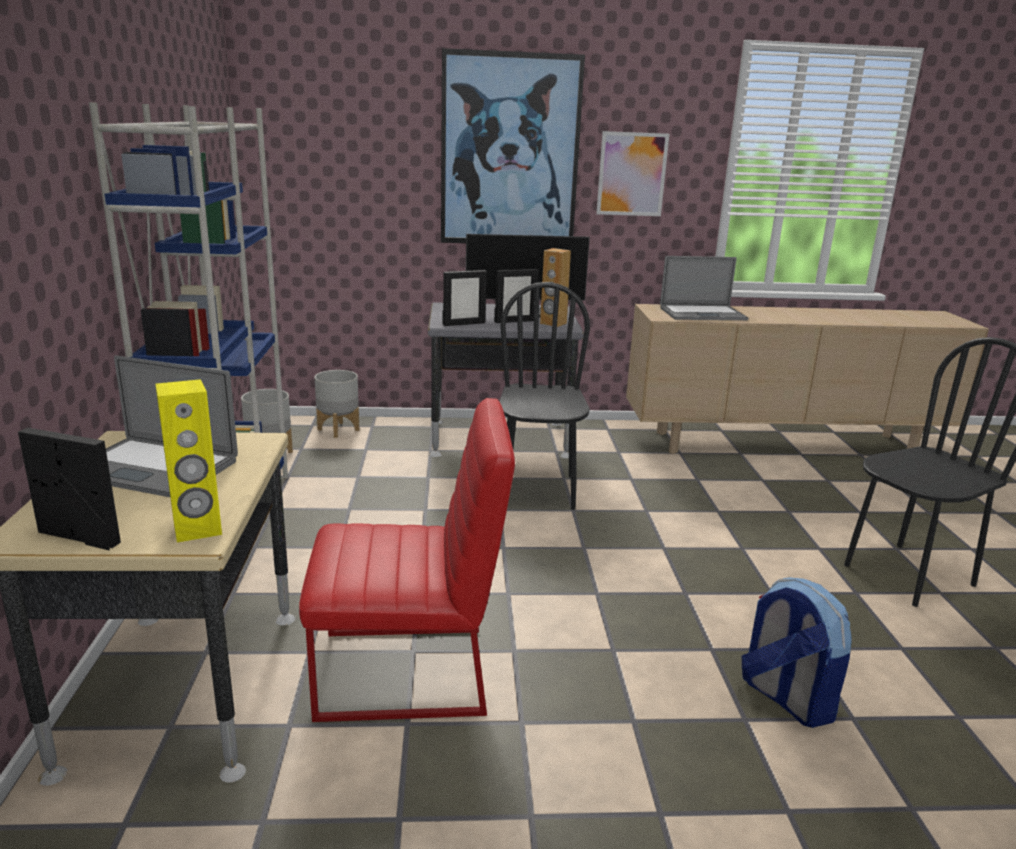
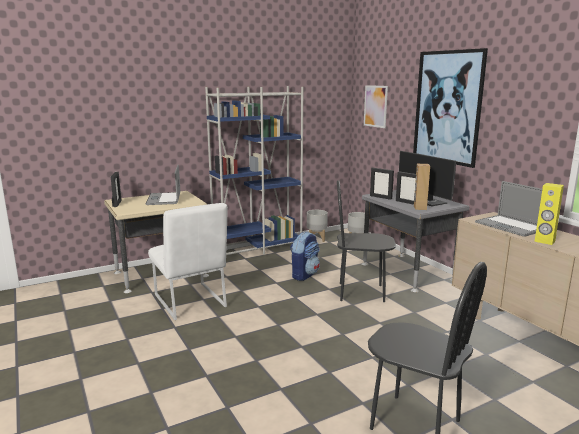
camera: 65 degrees right, 5 degrees down
yellow speaker [155,379,222,542] -> yellow speaker moved to [535,183,564,245]
red chair [299,398,515,722] -> white chair [148,203,227,320]
black chair [500,282,590,510] -> black chair turned 150 degrees counterclockwise [337,180,396,302]
picture [596,131,669,216] -> picture moved to [364,85,388,128]
backpack [742,577,851,728] -> backpack moved to [290,232,320,281]

